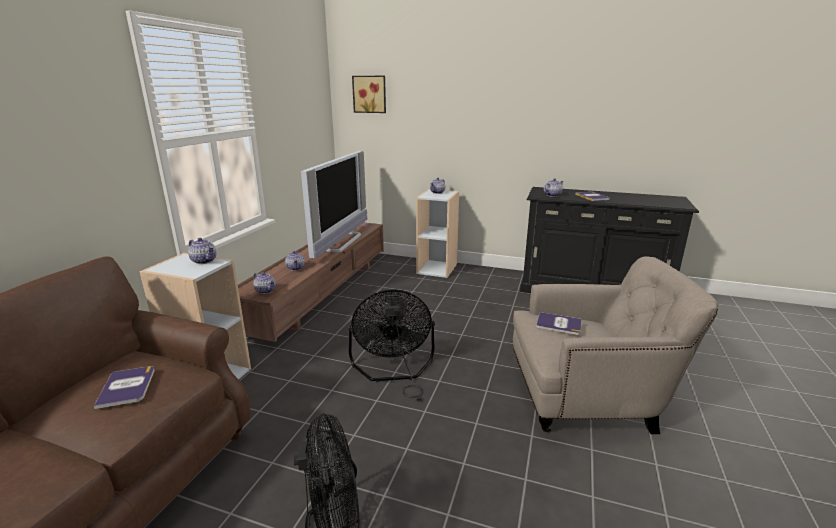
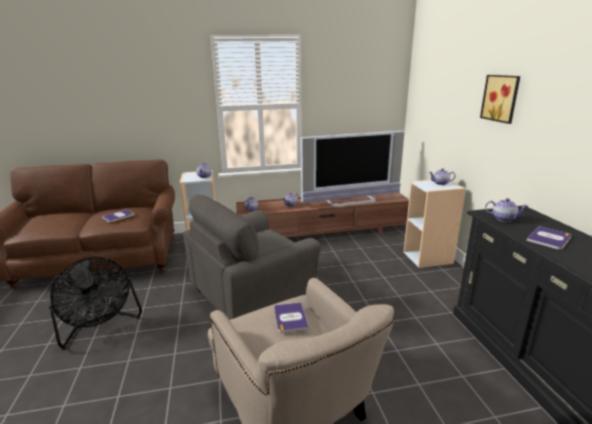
camera: 60 degrees right, 0 degrees up
black fan [349,289,435,402] -> grey armchair [183,194,320,320]
picture [352,76,386,113] -> picture moved to [480,75,520,124]

